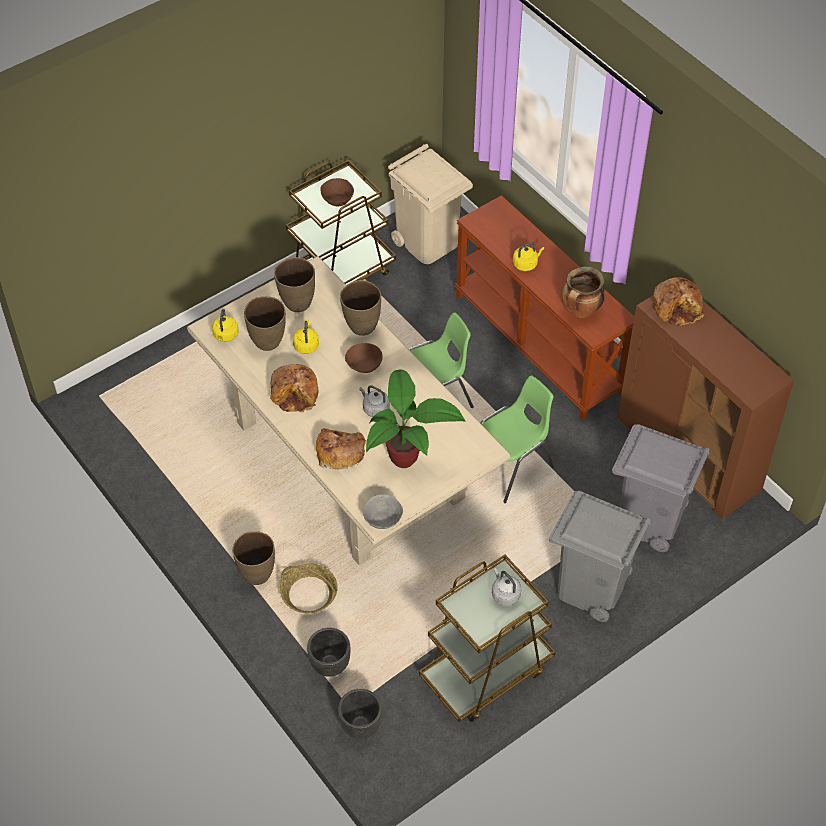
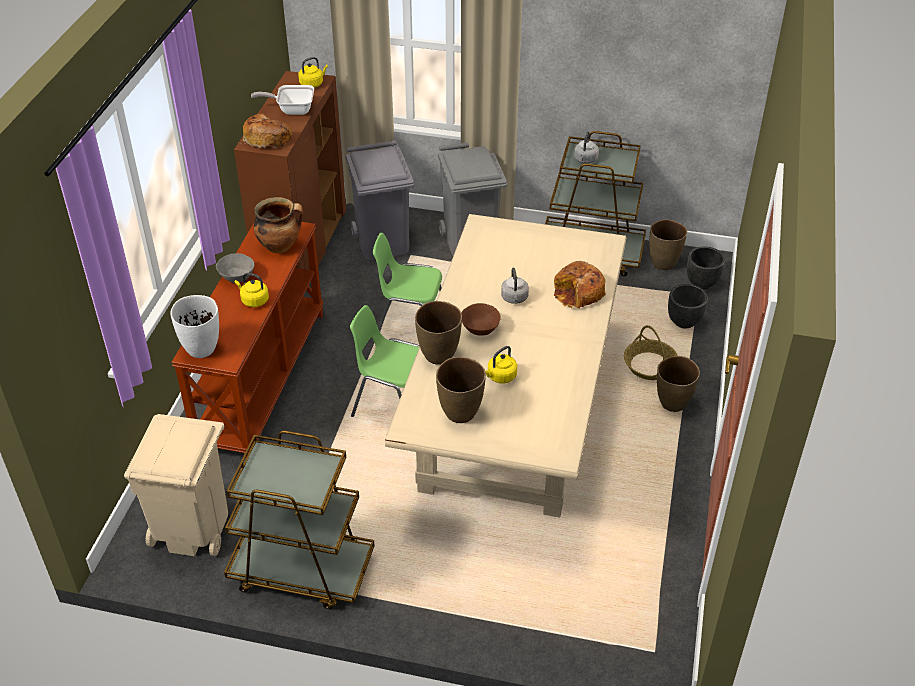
camera: 130 degrees left, 10 degrees down
yellow kettle [212,309,238,342] -> yellow kettle moved to [298,57,328,88]
brown vase [244,296,286,351] -> brown vase moved to [649,219,687,270]
bread [270,364,319,412] -> none
brown bowl [320,178,354,207] -> none
grey bowl [363,494,403,529] -> grey bowl moved to [216,253,254,283]
potted plant [366,369,466,468] -> none
none -> white vase [171,295,219,358]
none -> frying pan [251,85,314,115]

